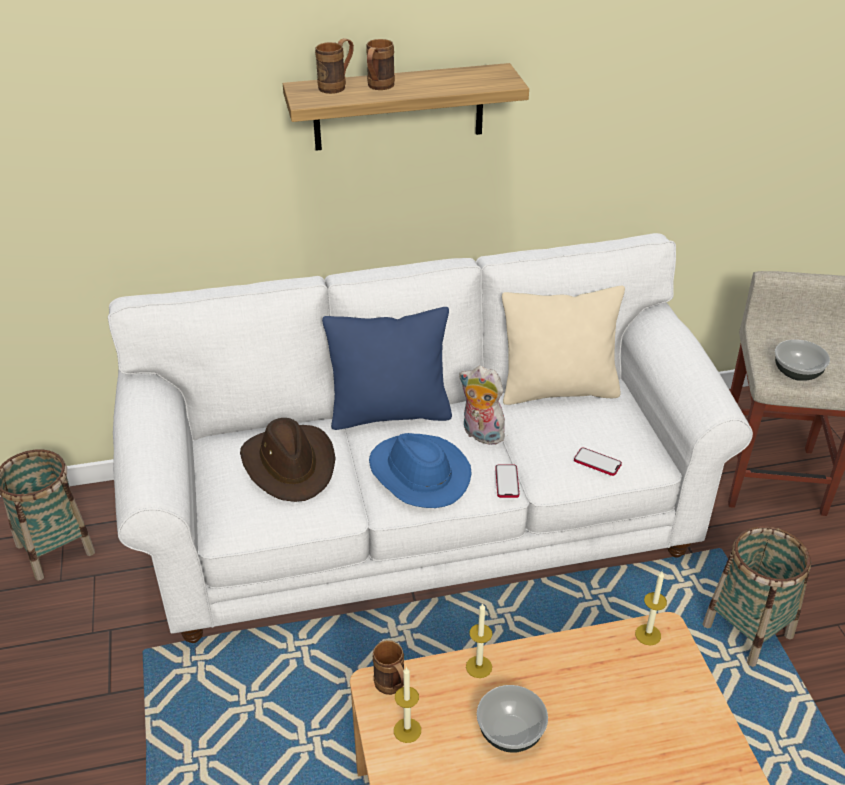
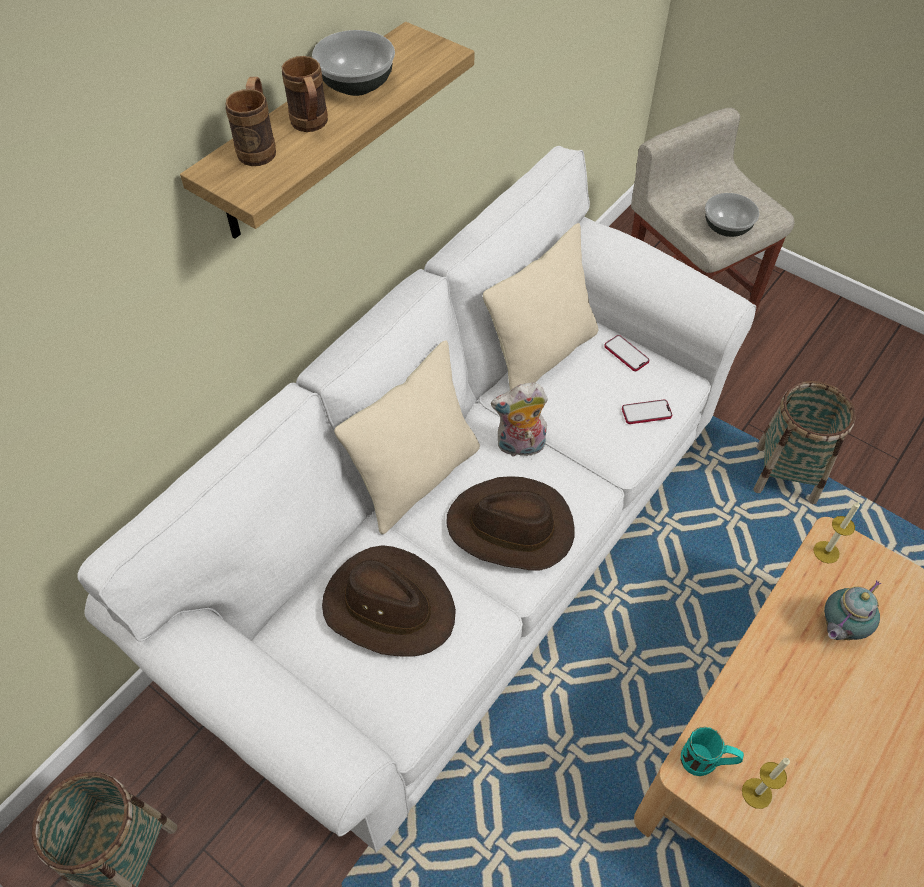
camera: 40 degrees left, 15 degrees up
blue pillow [322,307,452,430] -> beige pillow [334,340,480,534]
blue hat [369,433,472,508] -> brown hat [446,476,575,571]
brown mug [373,640,404,695] -> turquoise mug [681,727,744,776]
candle [466,603,493,678] -> none
bowl [477,685,548,753] -> bowl moved to [312,30,395,96]
phone [495,464,519,498] -> phone moved to [604,335,649,371]
none -> teapot [824,581,881,640]

